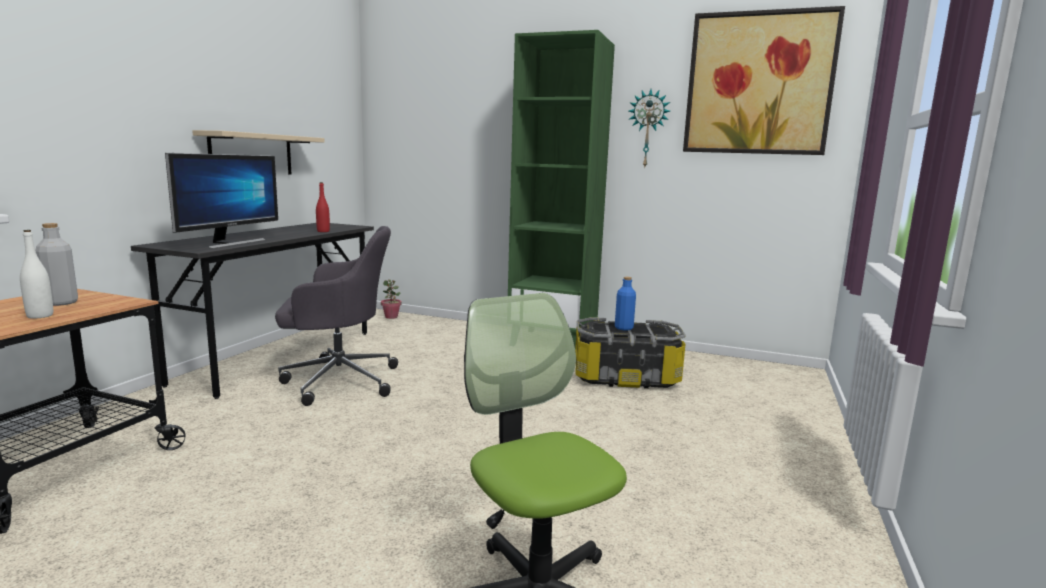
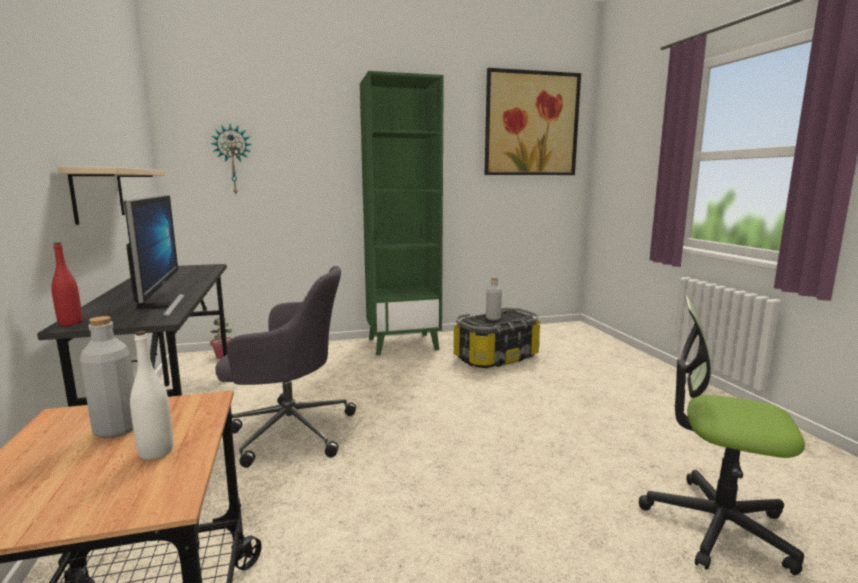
camera: 35 degrees left, 0 degrees up
grey office chair [275,226,398,406] -> grey office chair turned 45 degrees clockwise [215,266,356,468]
red bottle [316,182,330,232] -> red bottle moved to [51,242,82,326]
blue bottle [615,277,636,331] -> grey bottle [486,277,502,320]
wall clock [629,89,670,169] -> wall clock moved to [211,124,252,195]

